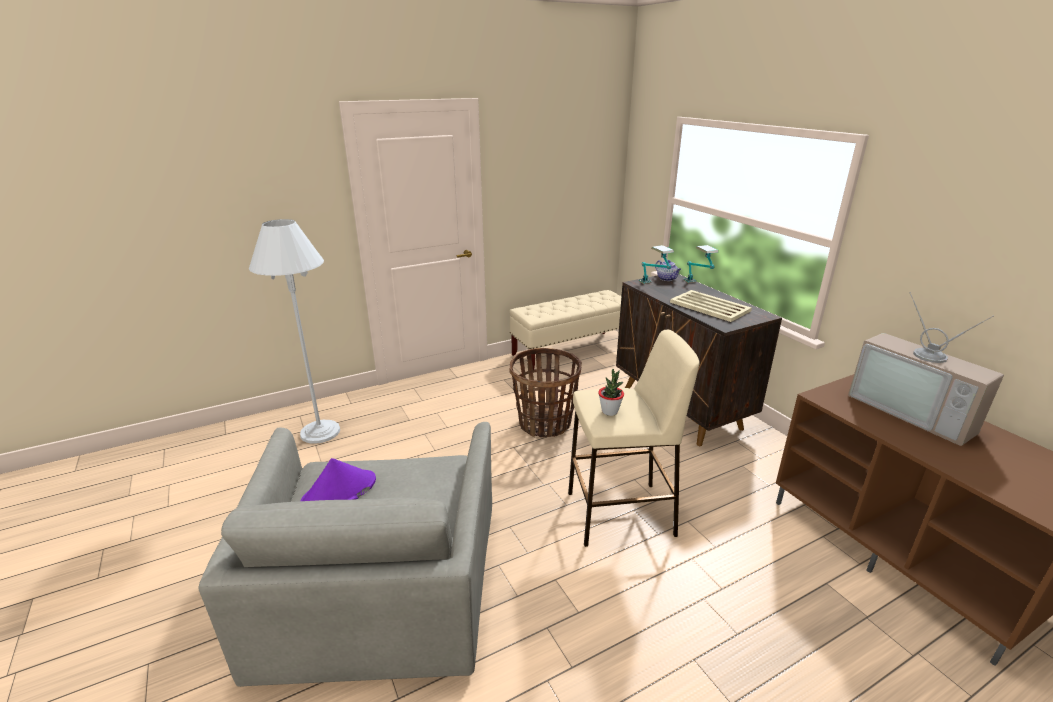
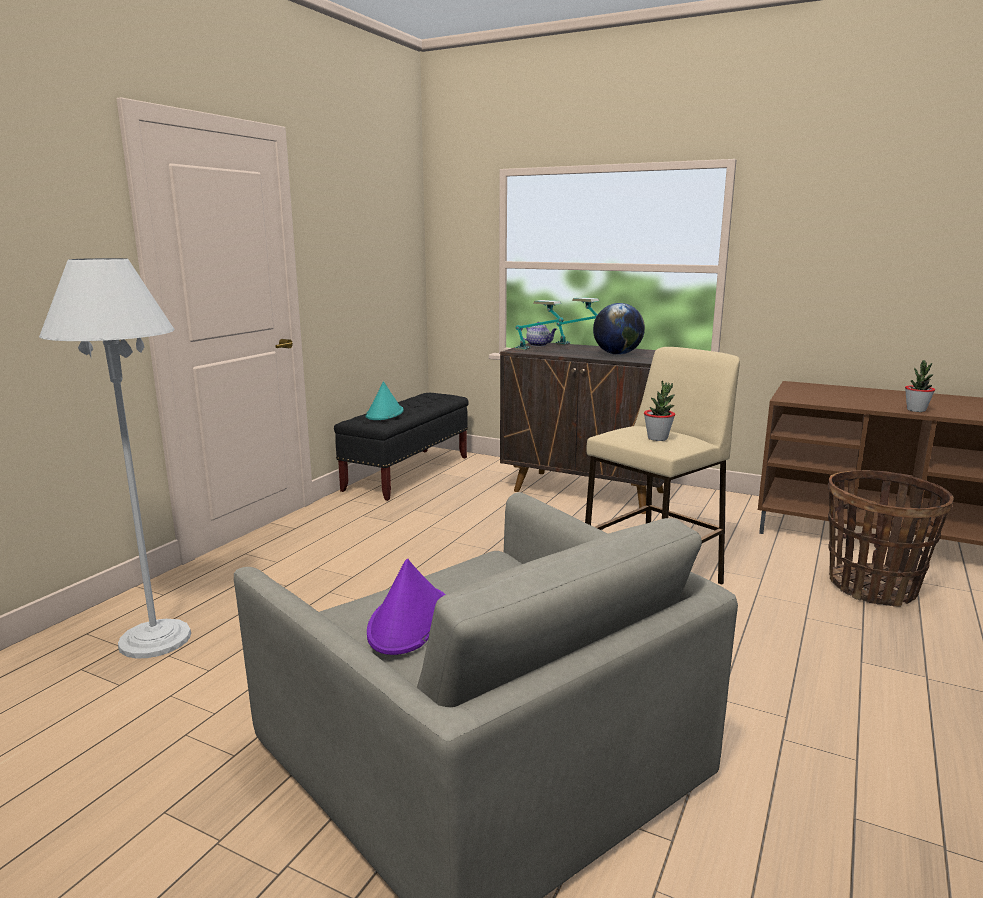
camera: 35 degrees left, 10 degrees down
beige bench [509,290,621,370] -> black bench [334,393,469,501]
basket [510,348,582,437] -> basket moved to [828,470,954,607]
beige tray [670,290,752,322] -> globe [593,303,645,355]
television [848,292,1004,446] -> none
none -> turquoise hat [365,381,404,420]
none -> potted plant [905,360,935,412]

